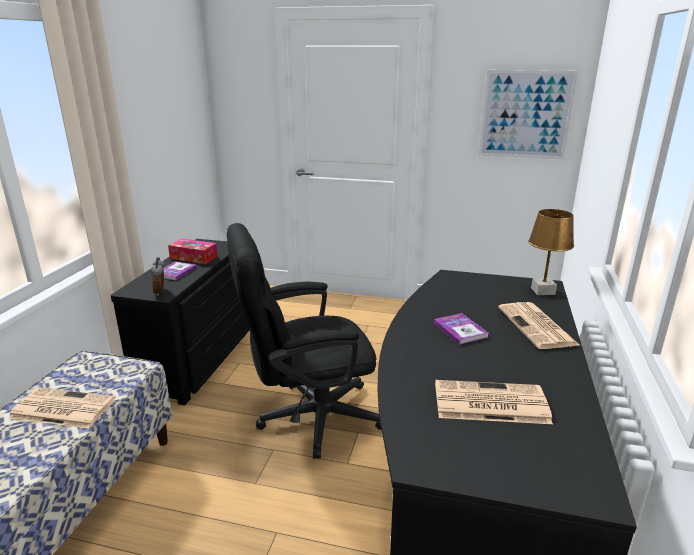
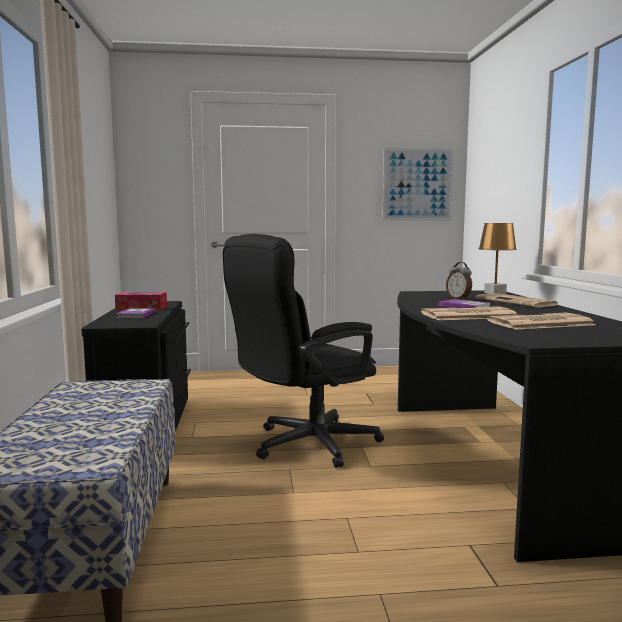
camera: 20 degrees left, 15 degrees down
newspaper [8,387,116,429] -> newspaper moved to [421,306,517,320]
alarm clock [151,257,165,296] -> alarm clock moved to [446,262,472,300]

